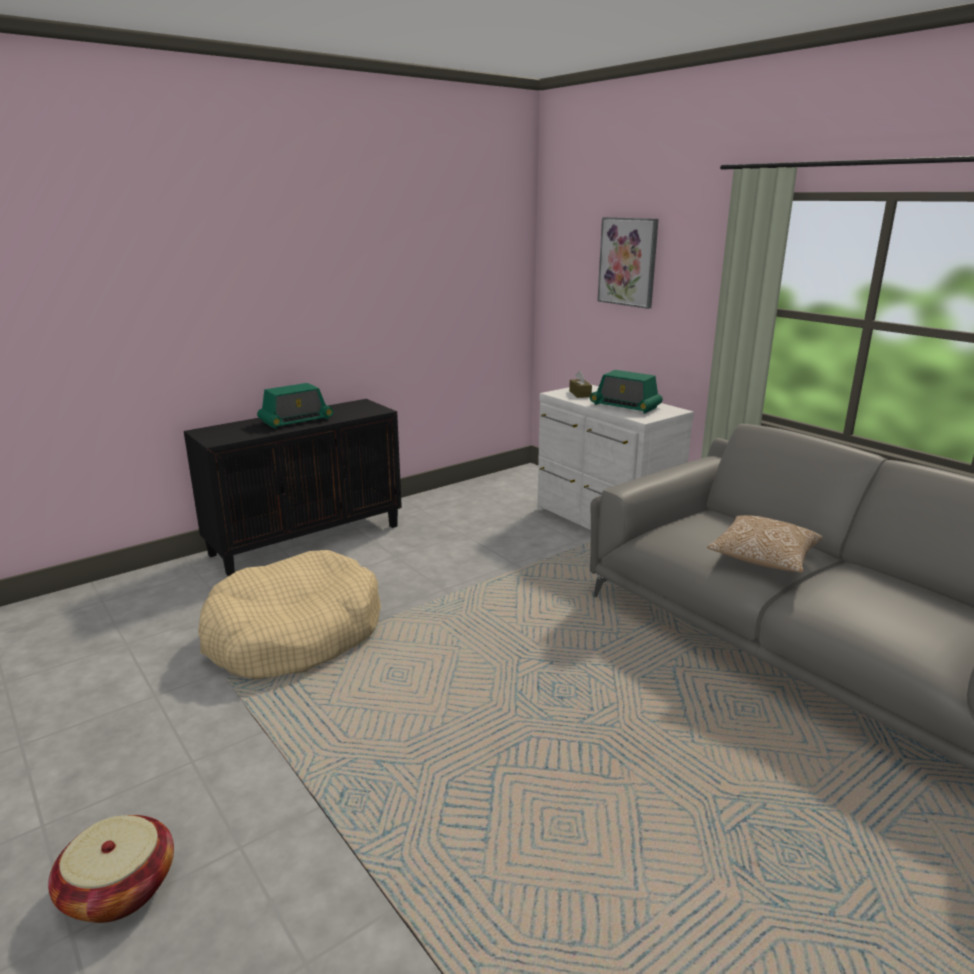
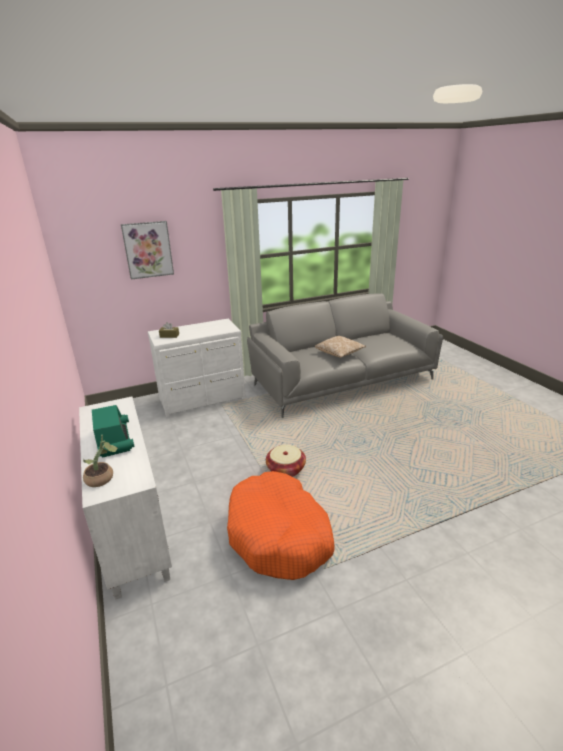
camera: 75 degrees left, 5 degrees up
basket [48,815,174,923] -> basket moved to [266,445,306,477]
black cabinet [184,399,402,576] -> white cabinet [79,396,172,600]
beige dog bed [198,550,381,679] -> orange dog bed [227,471,335,580]
radio [590,370,663,414] -> none
none -> potted plant [83,435,118,487]

